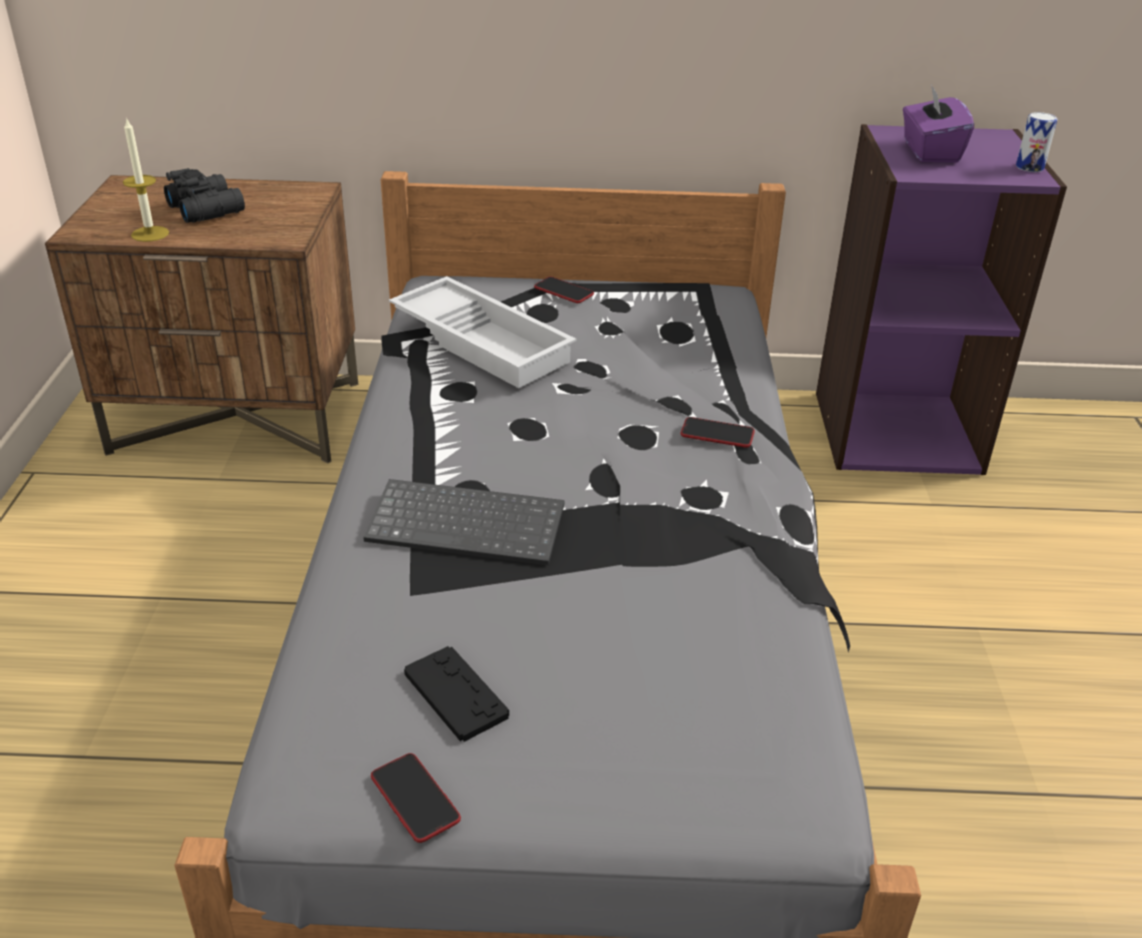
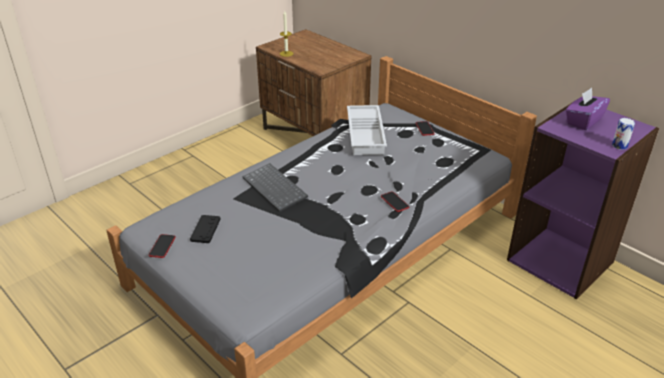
camera: 45 degrees right, 0 degrees up
black binoculars [164,168,245,223] -> none

